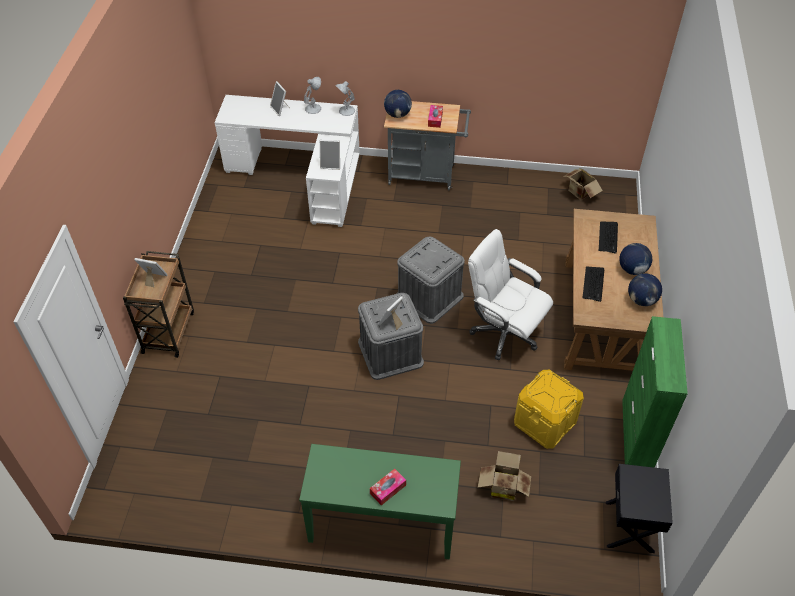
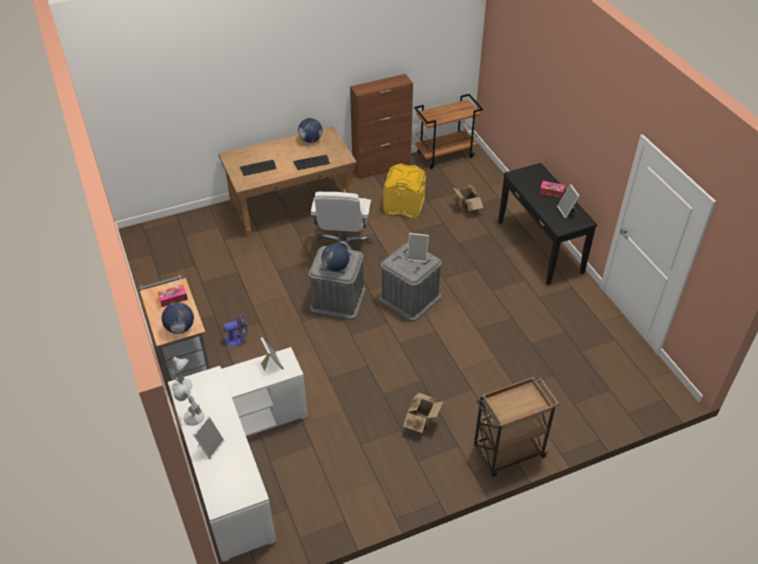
camera: 120 degrees left, 5 degrees down
picture frame [134,258,168,287] -> picture frame moved to [557,184,580,218]
green console table [299,444,461,559] -> black console table [498,163,597,285]
cardboard box [563,168,603,200] -> cardboard box moved to [403,393,443,433]
black nightstand [606,464,673,553] -> brown cart [414,94,483,169]
globe [619,243,652,275] -> globe moved to [322,244,350,272]
green cabinet [622,316,688,468] -> brown cabinet [350,74,413,179]
none -> fan [223,312,248,346]

